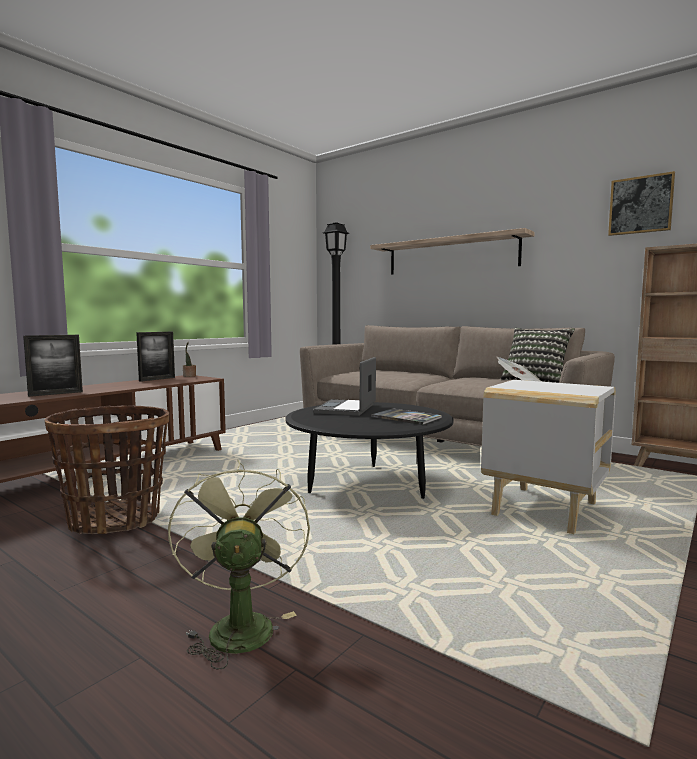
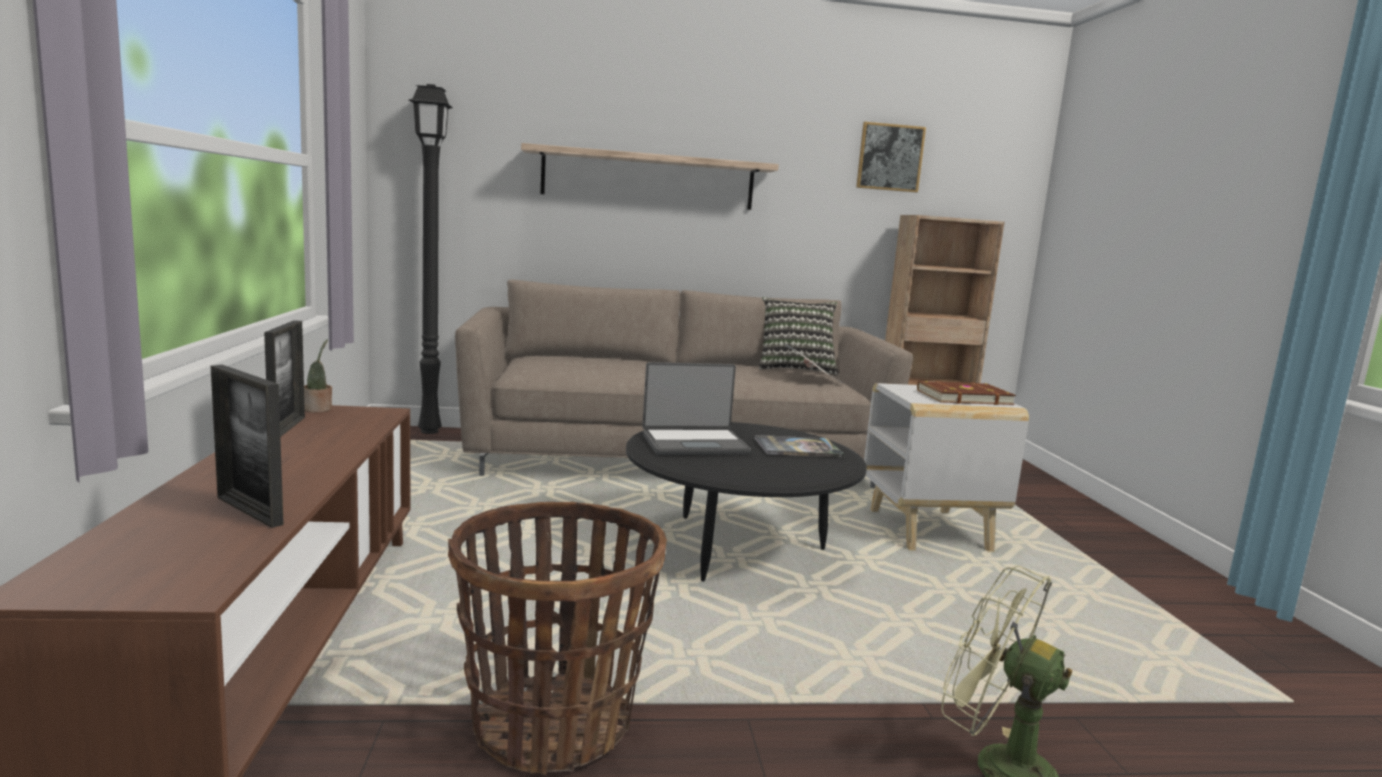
camera: 45 degrees left, 5 degrees up
picture frame [23,335,83,397] -> picture frame turned 120 degrees clockwise [211,365,284,528]
laptop [313,357,376,416] -> laptop turned 75 degrees counterclockwise [642,362,751,455]
none -> brown book [917,381,1016,405]

